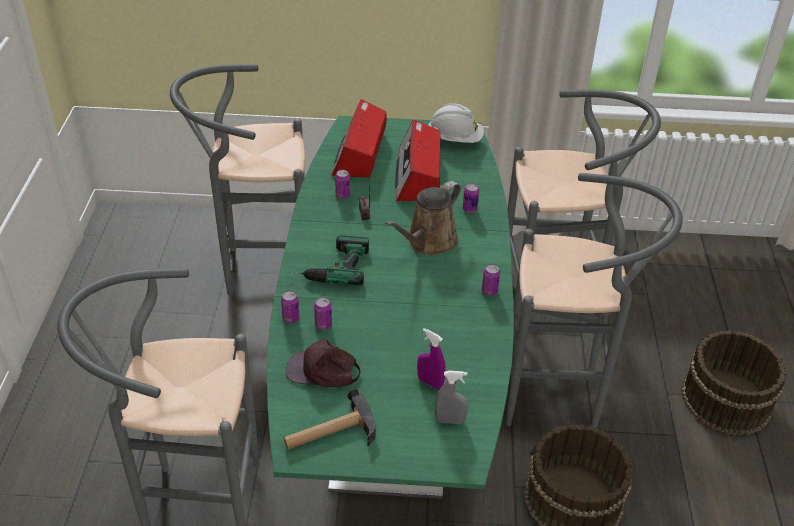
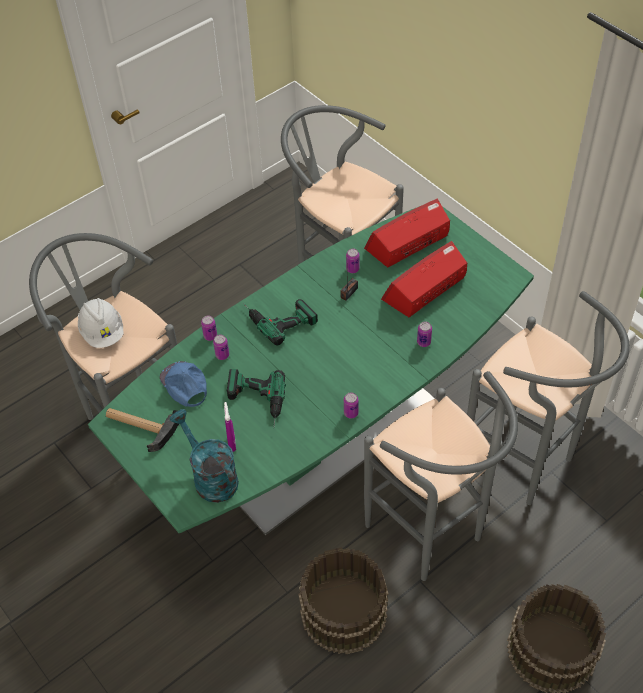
camera: 50 degrees right, 10 degrees up
brown cap [286,339,361,387] -> blue cap [160,361,207,407]
brown watering can [385,181,461,255] -> none
white hard hat [428,103,484,143] -> white hard hat moved to [78,298,123,348]
grey spray bottle [435,371,468,424] -> turquoise watering can [170,409,239,503]
none -> power drill [227,369,286,428]

